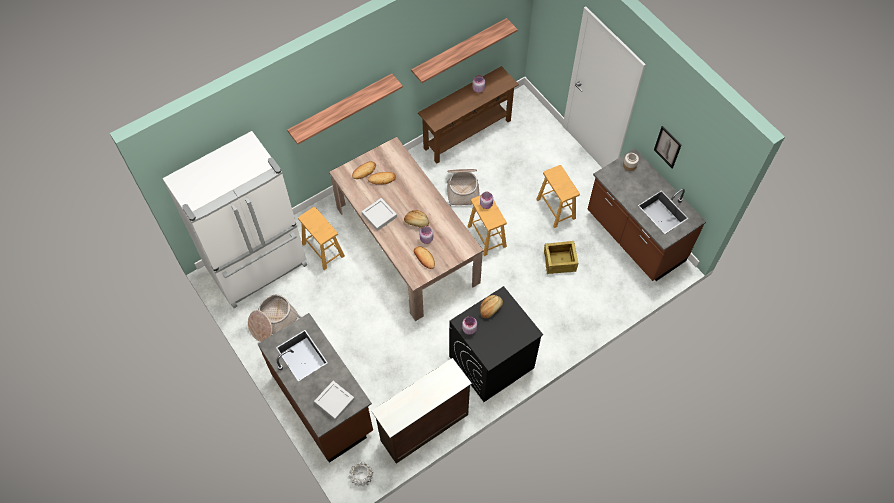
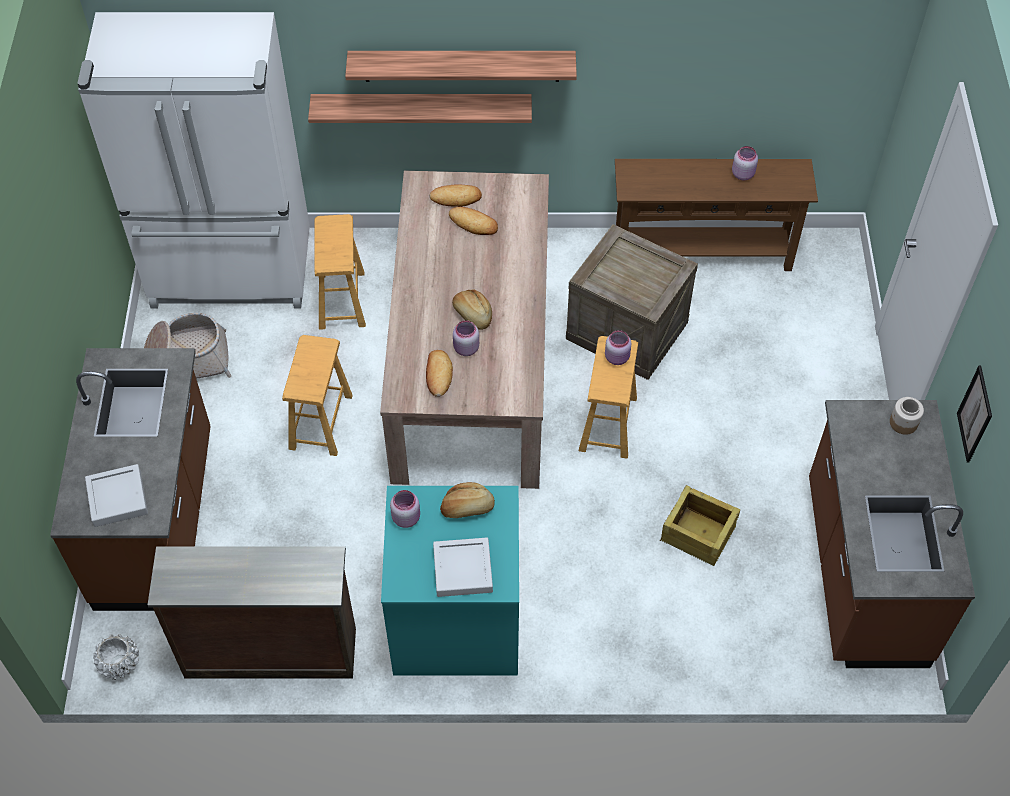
camera: 35 degrees right, 5 degrees down
grey tray [362,198,397,231] -> grey tray moved to [433,538,493,597]
shelf [411,18,518,83] -> shelf moved to [308,94,532,123]
basket [447,169,480,207] -> crate [566,224,698,380]
black washing machine [449,286,543,402] -> turquoise washing machine [381,486,519,676]
brown stool [536,165,580,228] -> brown stool moved to [282,335,353,456]

